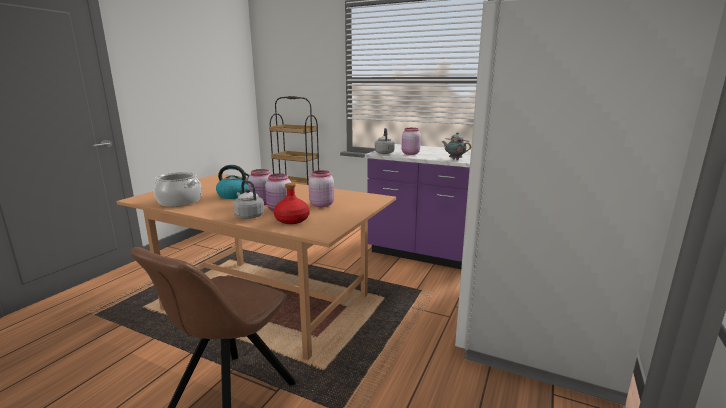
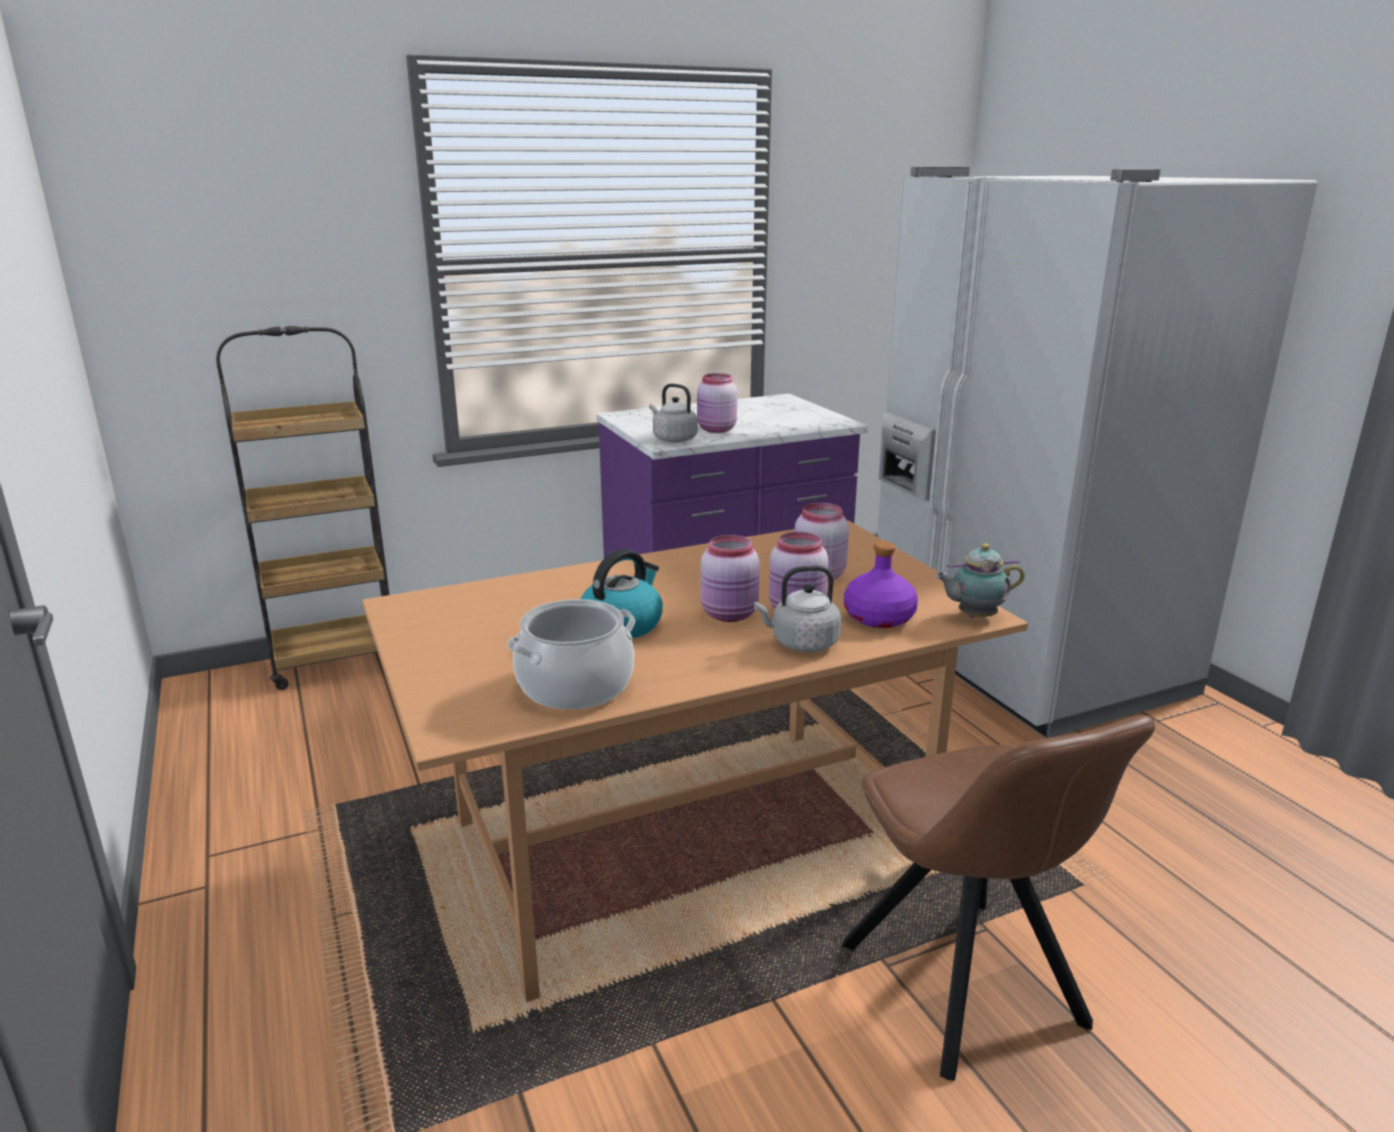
camera: 50 degrees left, 5 degrees up
red bottle [274,183,310,224] -> purple bottle [844,541,918,628]
teapot [442,132,471,160] -> teapot moved to [935,544,1025,618]

